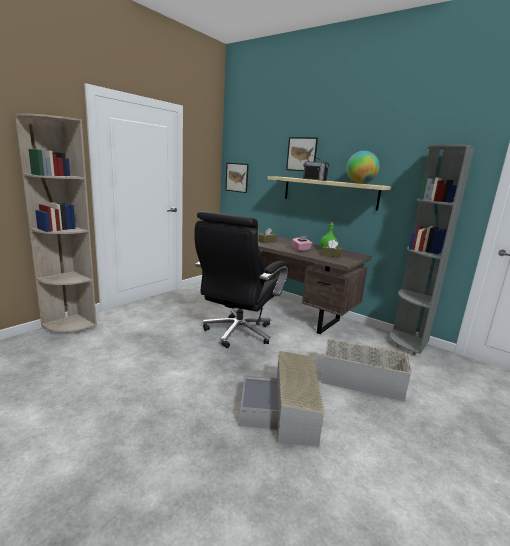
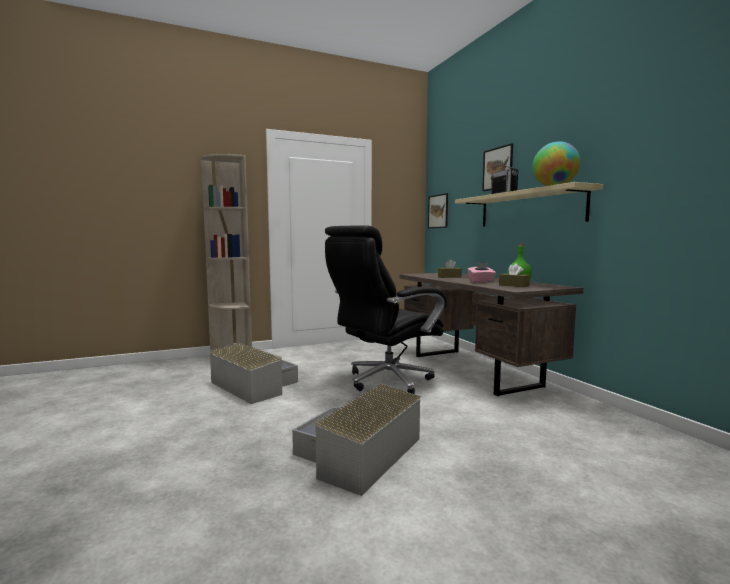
camera: 30 degrees right, 10 degrees down
grey storage box [321,339,411,402] -> grey storage box moved to [210,343,298,404]
grey bookcase [390,144,475,355] -> none

